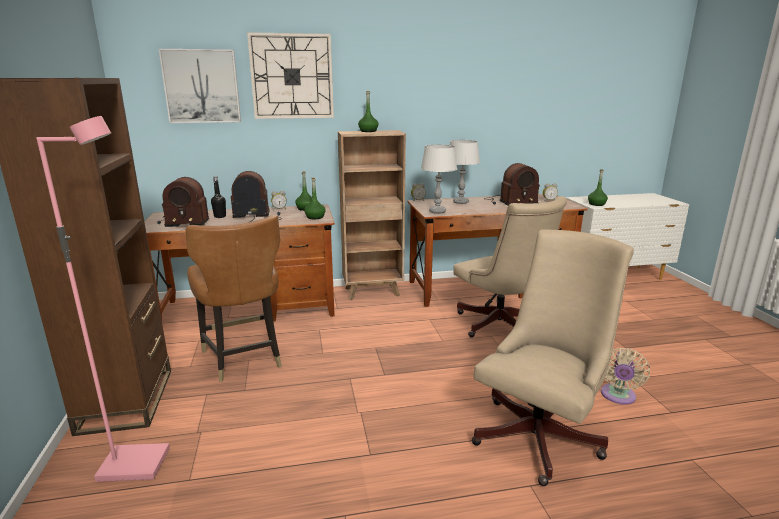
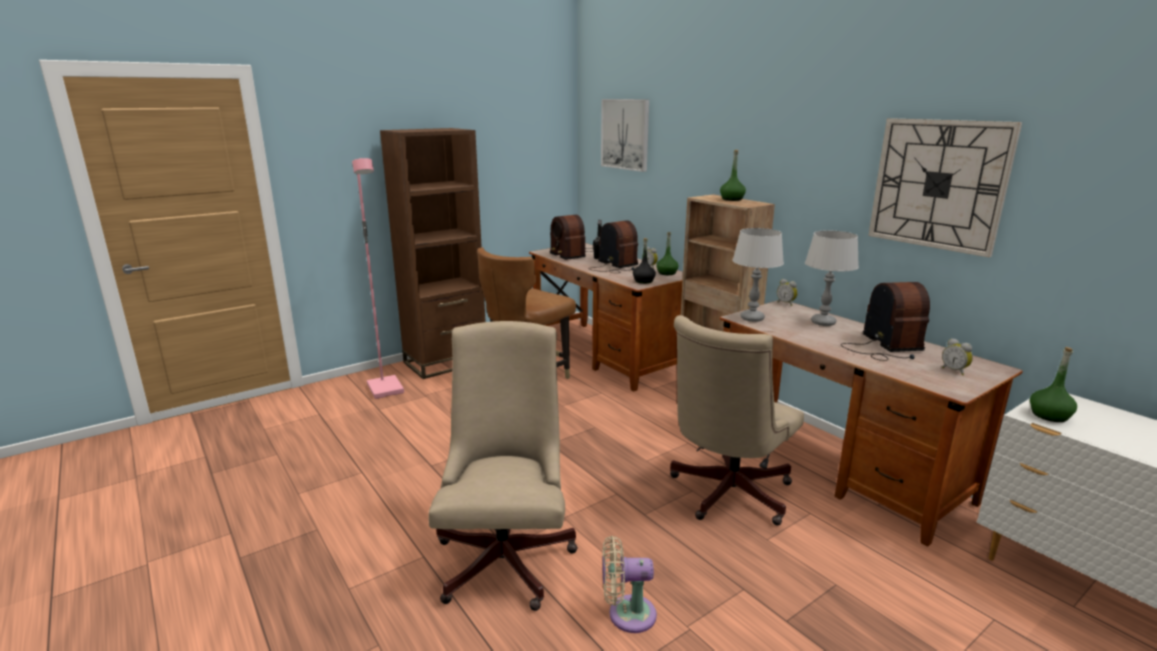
camera: 65 degrees right, 0 degrees up
wall clock [247,32,334,119] -> wall clock moved to [868,118,1022,257]
green bottle [304,177,326,219] -> black bottle [633,238,656,284]
beige office chair [472,229,634,486] -> beige office chair turned 105 degrees counterclockwise [428,321,578,611]
radio [484,163,540,205] -> radio turned 150 degrees counterclockwise [841,282,930,361]

